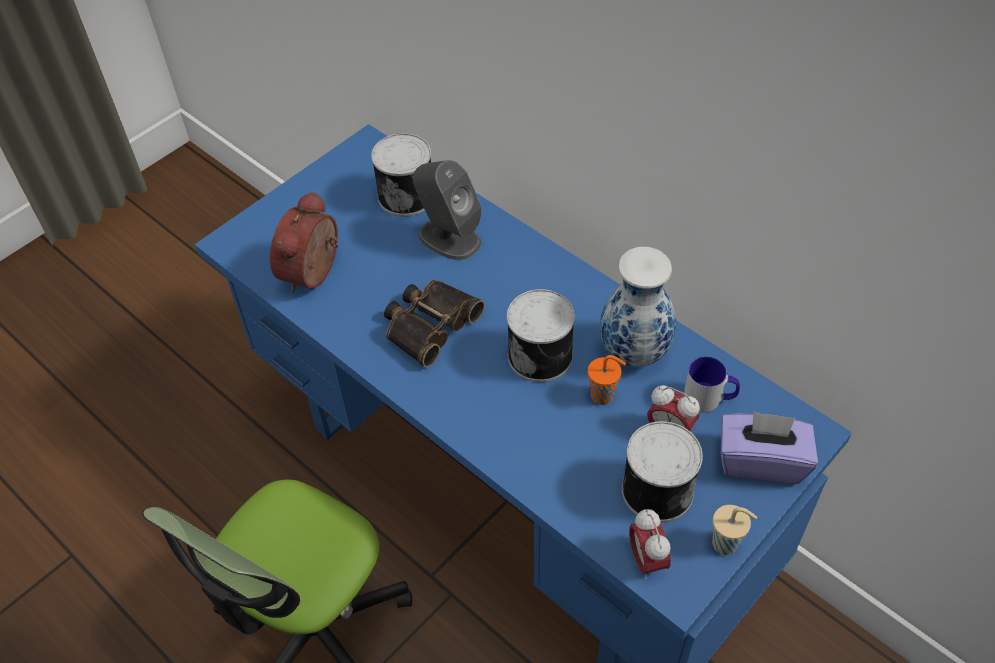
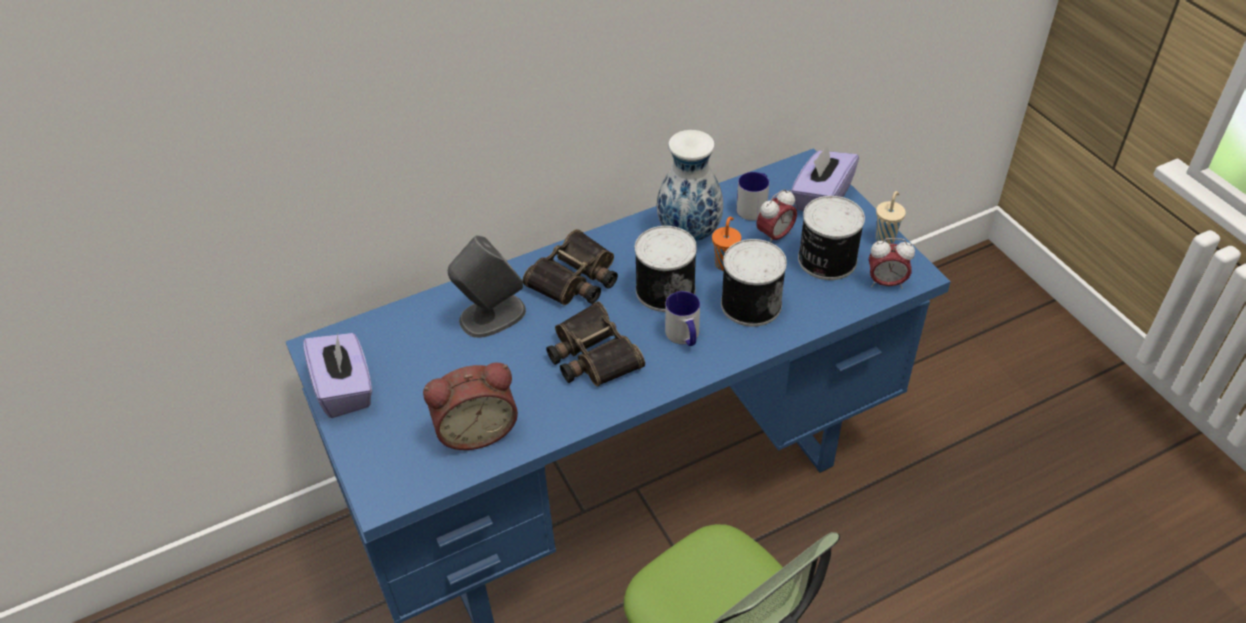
camera: 70 degrees left, 5 degrees down
alarm clock [270,191,338,293] -> alarm clock turned 60 degrees counterclockwise [423,363,518,450]
can [371,133,431,217] -> can moved to [721,239,787,327]
none -> purple tissue box [303,333,372,418]
none -> binoculars [522,229,618,305]
none -> mug [665,291,700,346]

